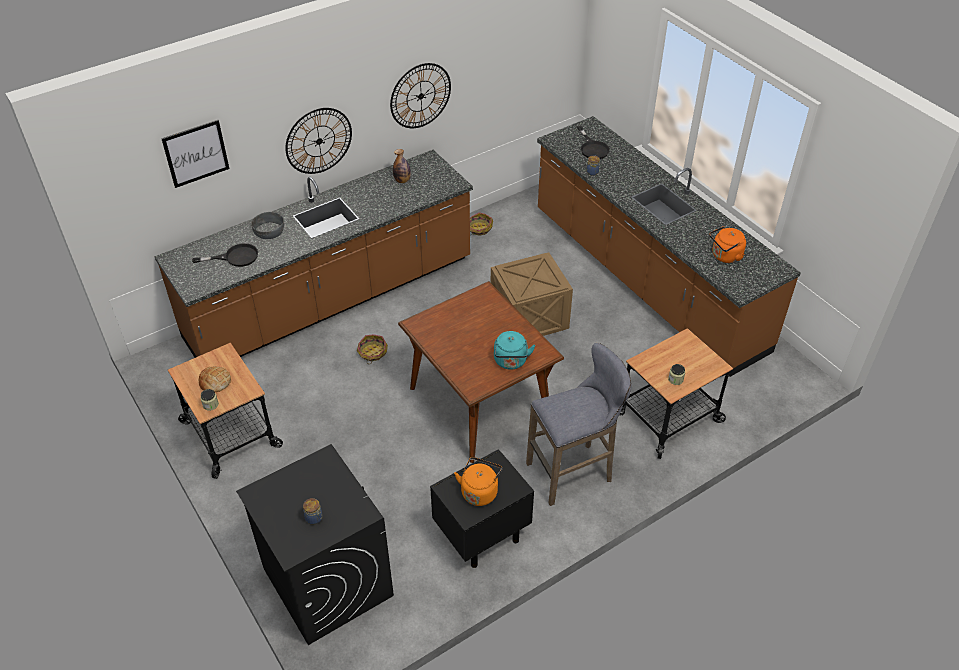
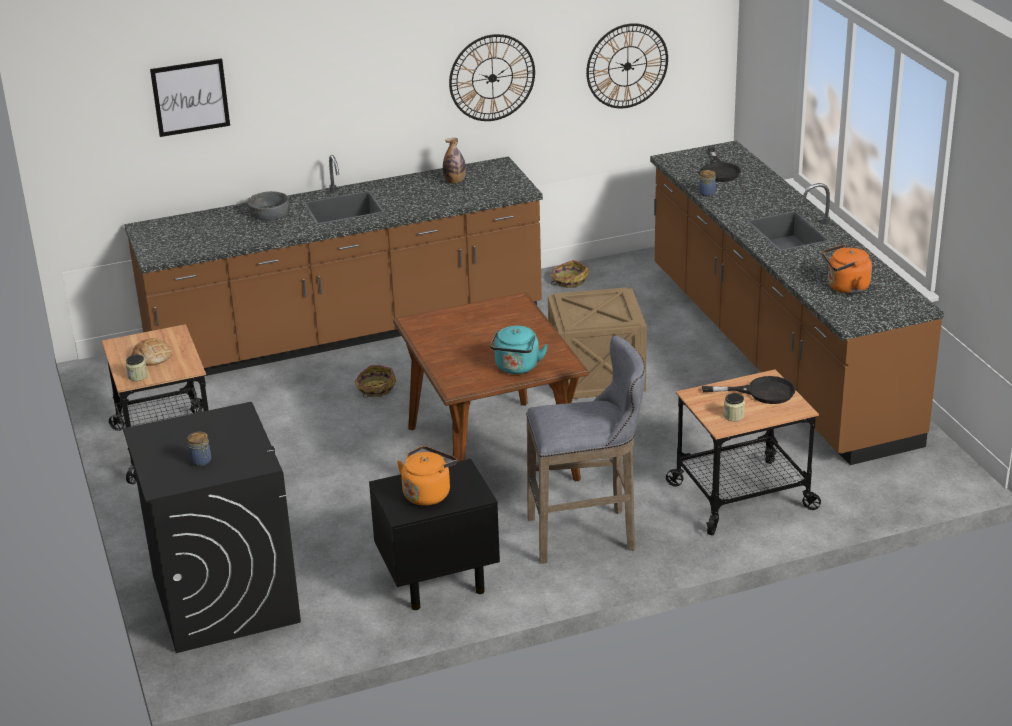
camera: 15 degrees right, 15 degrees down
black frying pan [192,243,258,267] -> black frying pan moved to [702,376,796,404]
wall clock [285,108,352,174] -> wall clock moved to [586,23,668,108]

